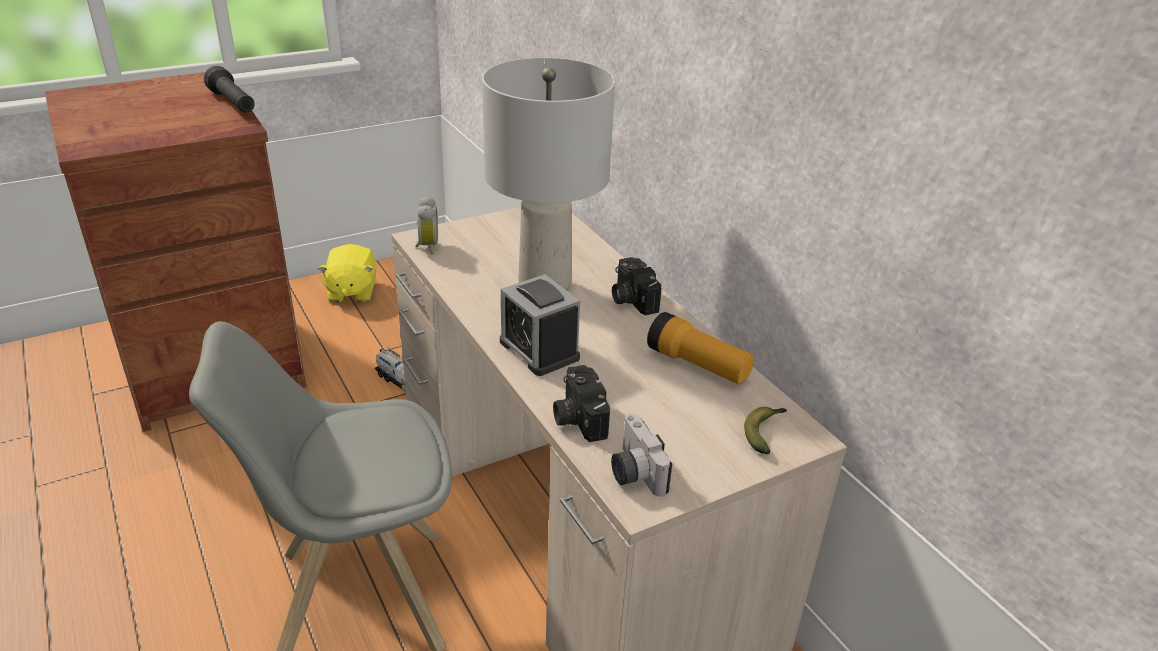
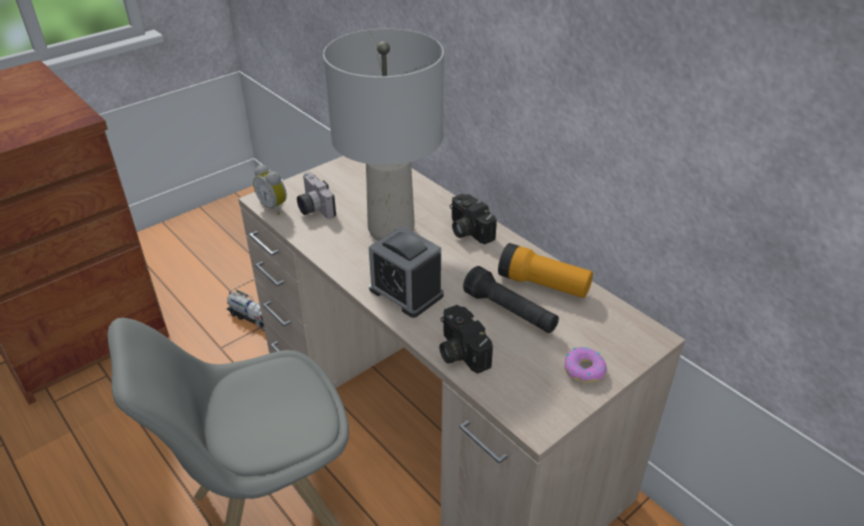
camera: 10 degrees left, 5 degrees up
black flashlight [204,66,255,112] -> black flashlight moved to [463,266,559,333]
yellow plush toy [318,244,376,302] -> none
alarm clock [415,196,438,255] -> alarm clock turned 150 degrees clockwise [253,165,287,215]
camera [611,413,672,497] -> camera moved to [297,172,336,219]
banana [744,407,787,454] -> none
none -> donut [564,347,607,384]

